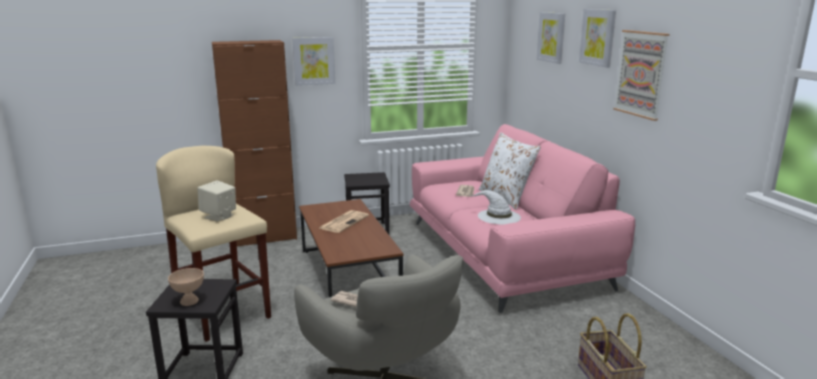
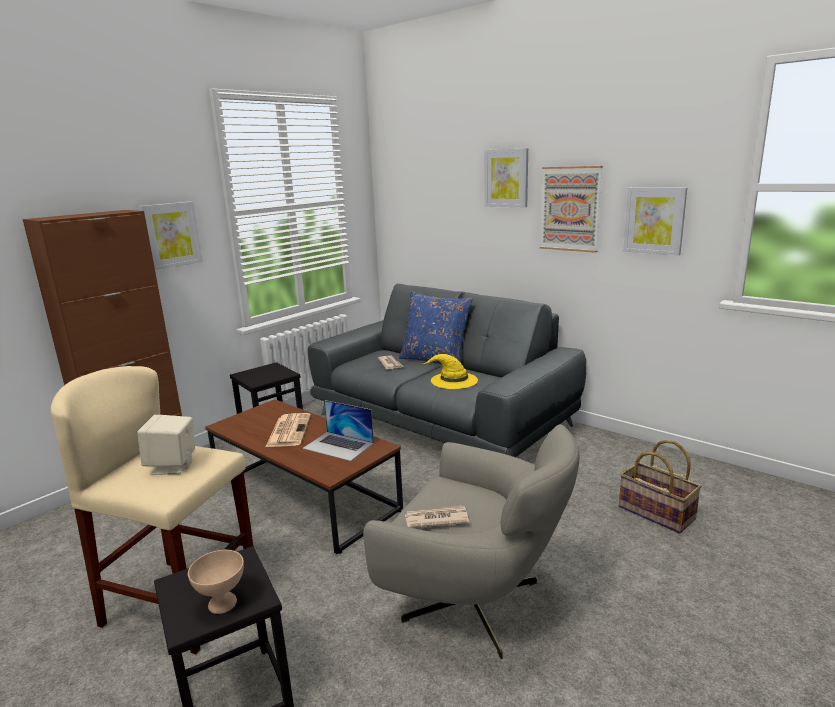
camera: 30 degrees left, 0 degrees up
pink sofa [410,124,635,313] -> grey sofa [308,284,586,457]
white hat [470,190,521,225] -> yellow hat [420,354,478,389]
white pillow [479,132,541,210] -> blue pillow [399,291,473,364]
picture [536,12,565,64] -> picture moved to [623,187,687,255]
none -> laptop [303,400,374,461]

